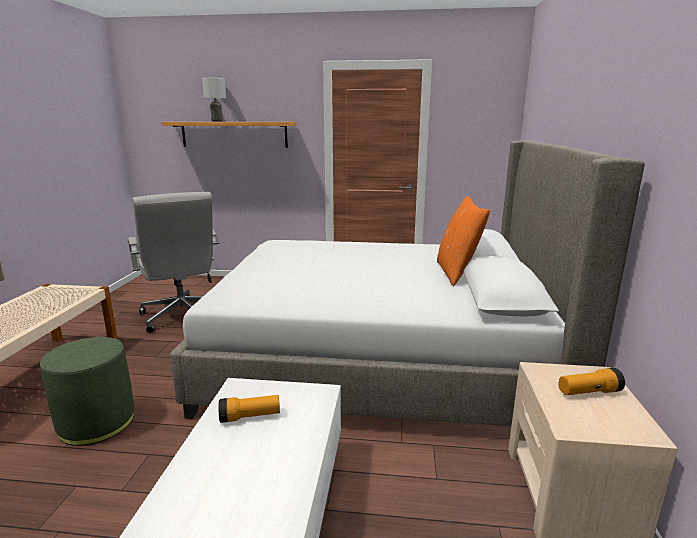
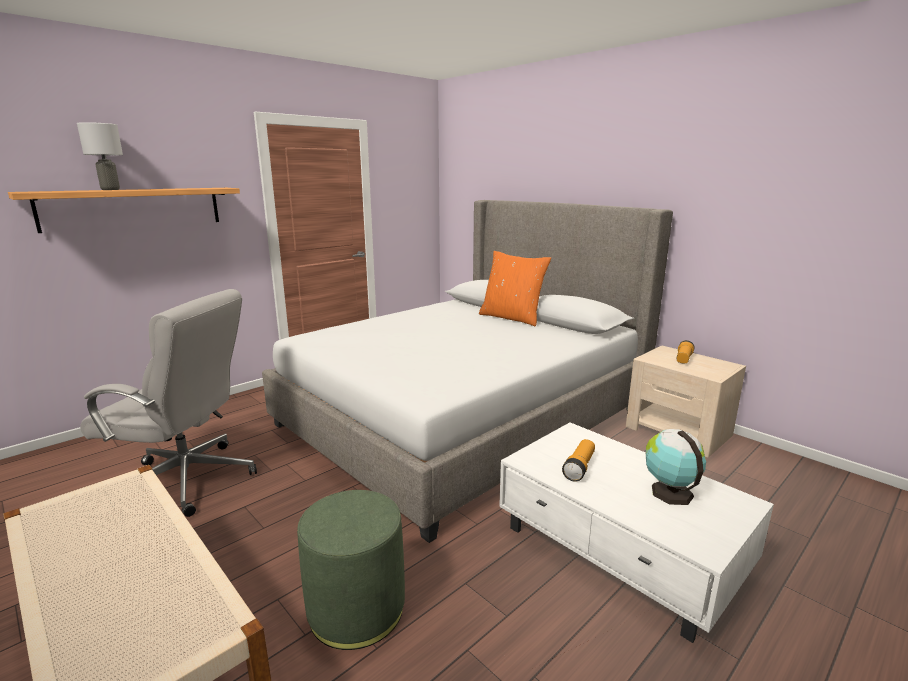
camera: 50 degrees left, 0 degrees up
none -> globe [646,429,706,505]

